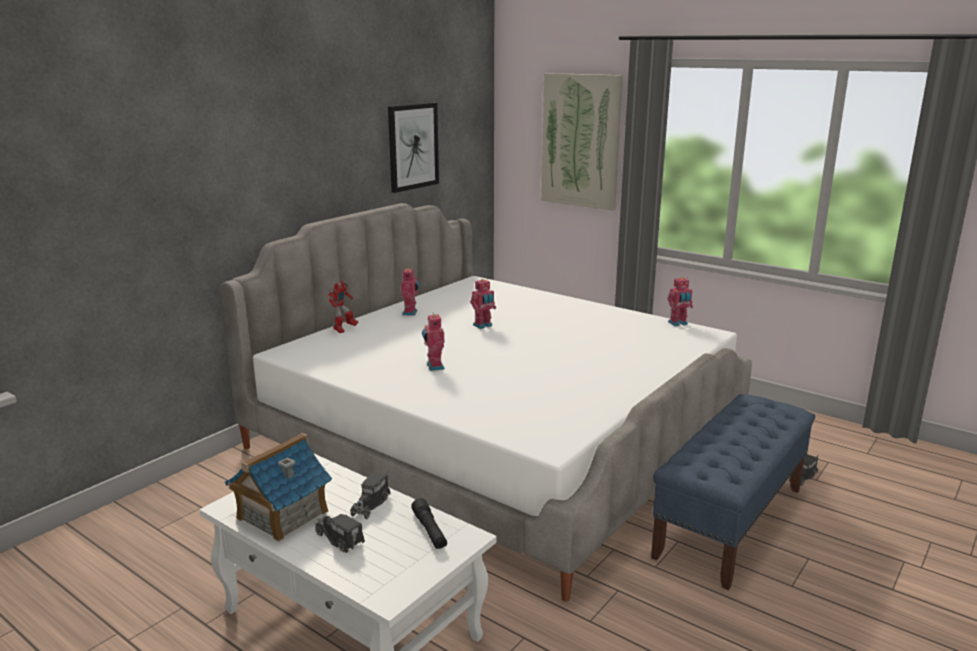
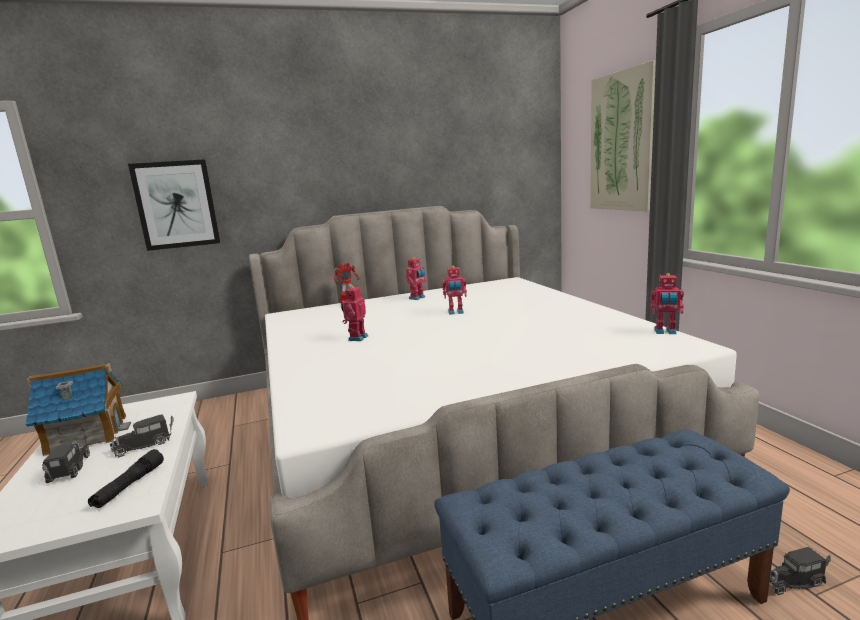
camera: 35 degrees right, 5 degrees down
picture [388,103,439,193] -> picture moved to [128,159,220,251]

